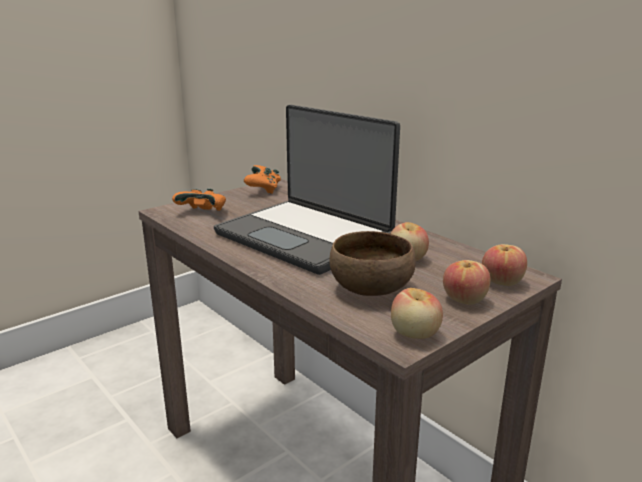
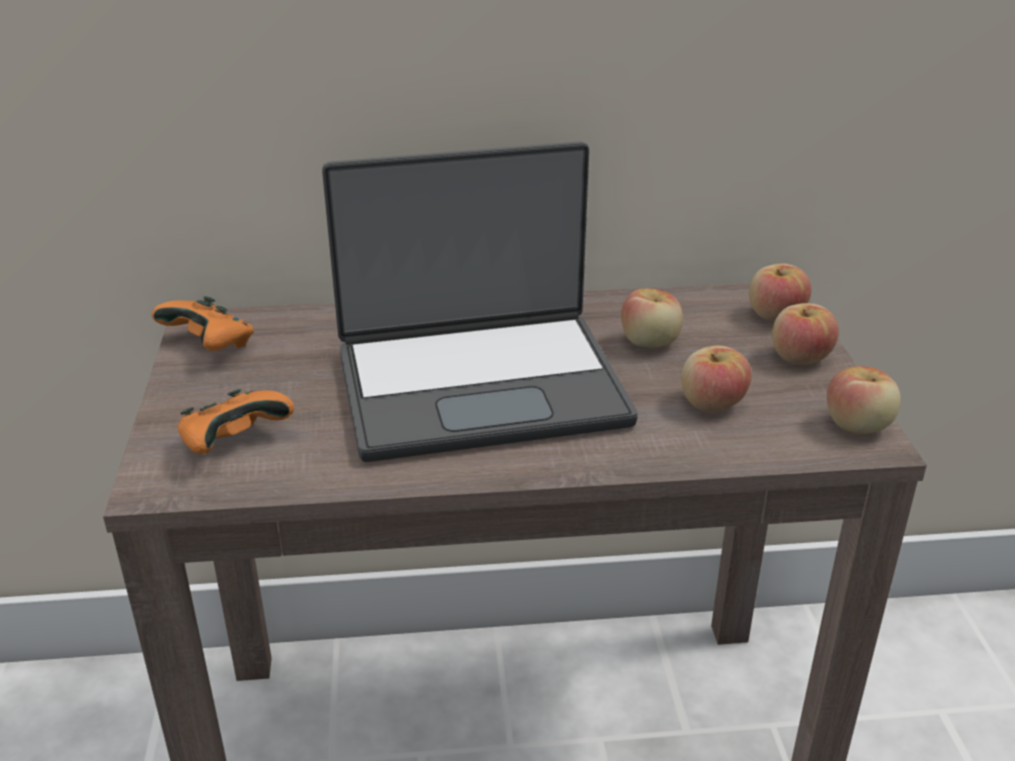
camera: 55 degrees left, 10 degrees up
brown bowl [329,231,416,296] -> apple [681,345,752,413]

